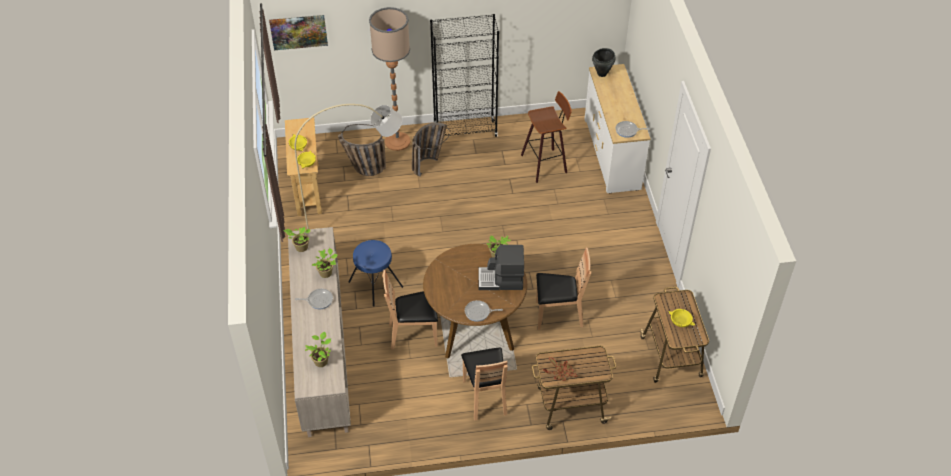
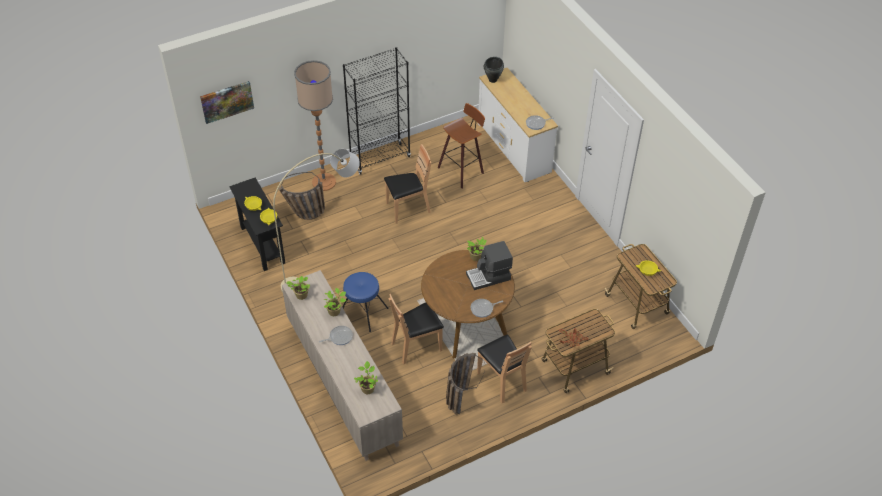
camera: 20 degrees left, 0 degrees up
beige console table [285,117,322,216] -> black console table [229,178,285,271]
basket [412,122,450,177] -> basket moved to [446,353,485,414]
brown chair [536,248,591,330] -> brown chair moved to [384,144,431,224]

